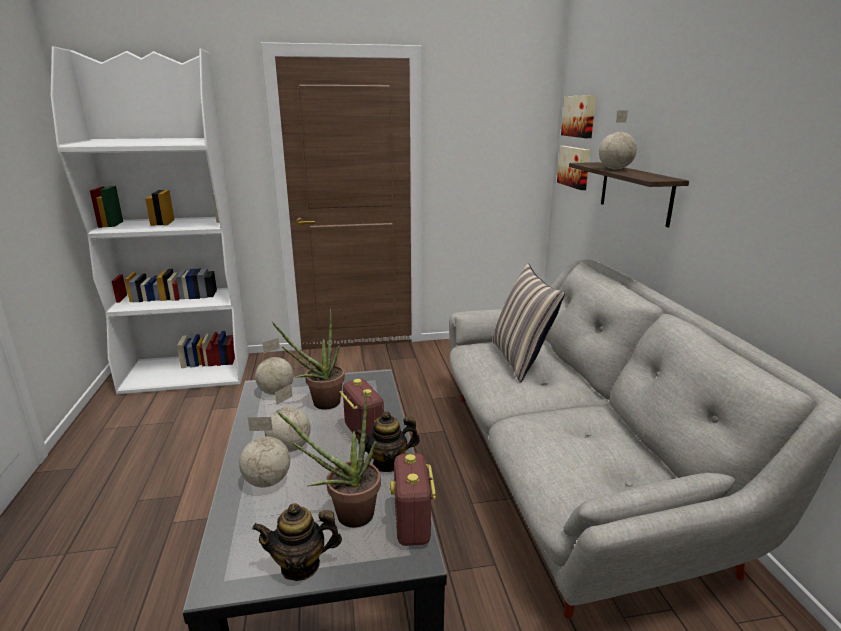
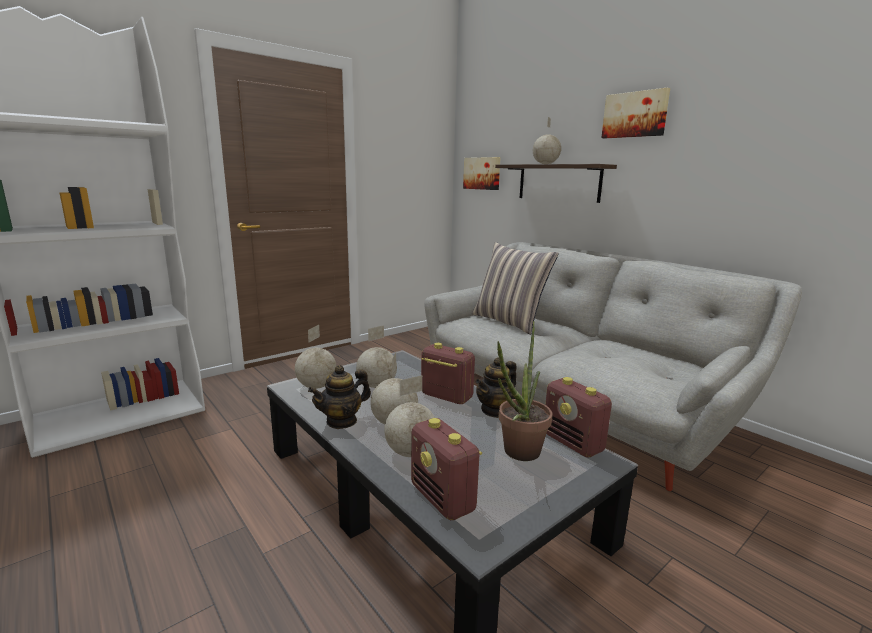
camera: 30 degrees left, 5 degrees down
teapot [252,503,342,581] -> teapot moved to [308,365,371,429]
potted plant [271,308,345,410] -> globe [356,325,397,388]
picture [561,95,596,138] -> picture moved to [601,88,670,139]
none -> radio [411,418,482,520]

